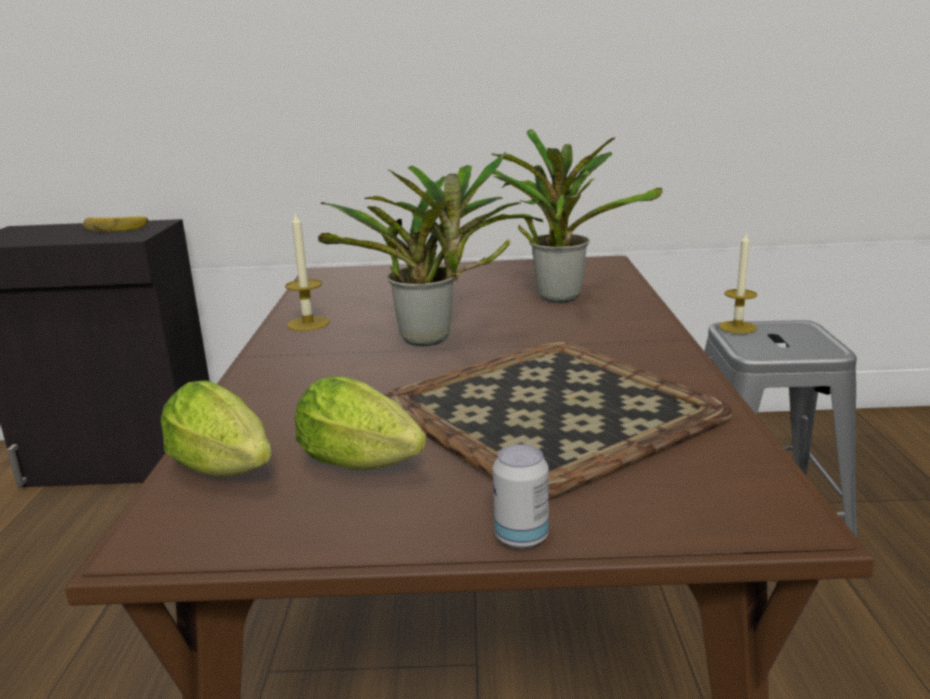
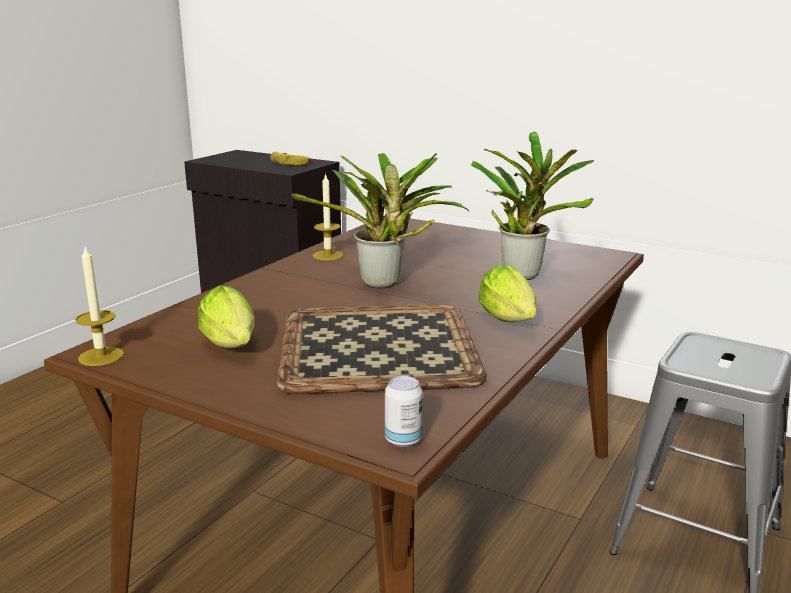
camera: 30 degrees right, 0 degrees up
lettuce [161,380,272,477] -> lettuce moved to [478,264,536,322]
can [493,444,549,548] -> can moved to [385,376,423,447]
candle [719,231,757,334] -> candle moved to [76,246,124,366]

